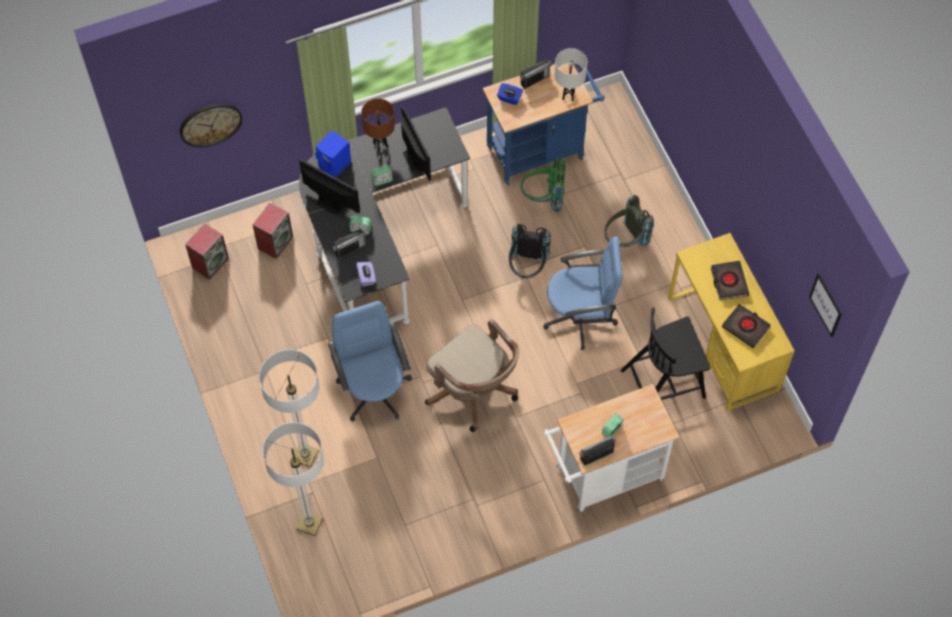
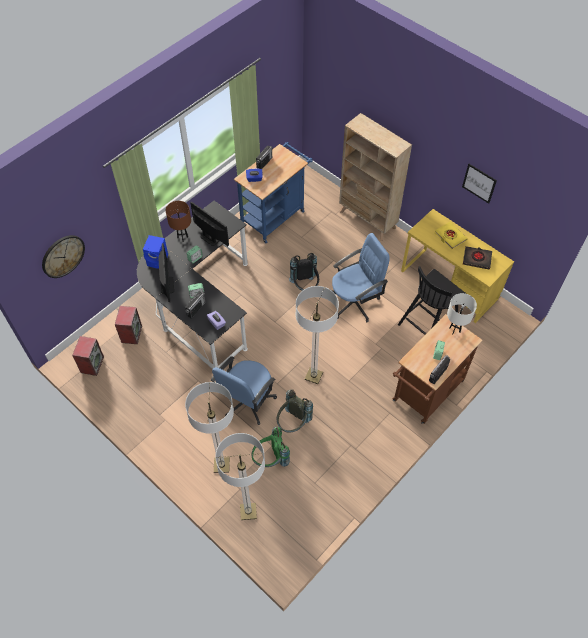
camera: 25 degrees left, 5 degrees down
monitor [299,159,360,215] -> monitor turned 75 degrees clockwise [159,243,174,302]
blue office chair [328,301,412,422] -> blue office chair turned 105 degrees counterclockwise [211,356,277,425]
brown office chair [425,319,519,432] -> floor lamp [295,286,339,384]
green backpack [521,157,566,212] -> green backpack moved to [251,427,290,467]
white cart [544,384,680,512] -> brown cart [392,314,482,424]
white table lamp [554,48,587,101] -> white table lamp moved to [447,293,477,335]
grey backpack [604,195,654,247] -> grey backpack moved to [277,389,313,432]
black book [711,261,749,300] -> yellow book [435,222,468,249]
picture [809,274,842,337] -> picture moved to [462,164,497,204]
none -> beige bookcase [339,113,412,241]

